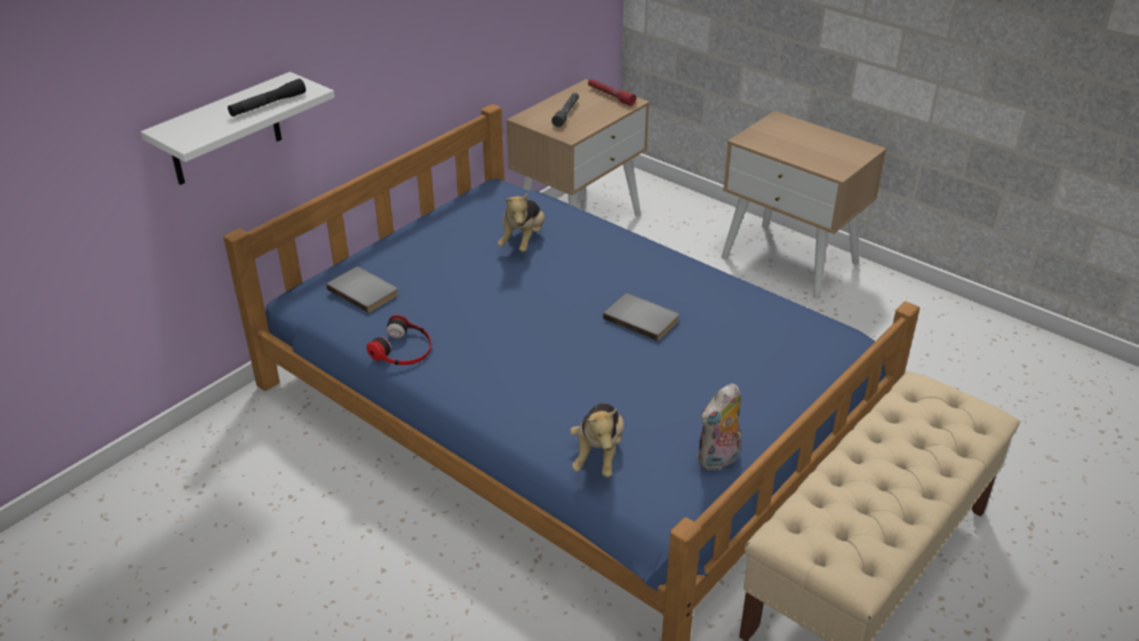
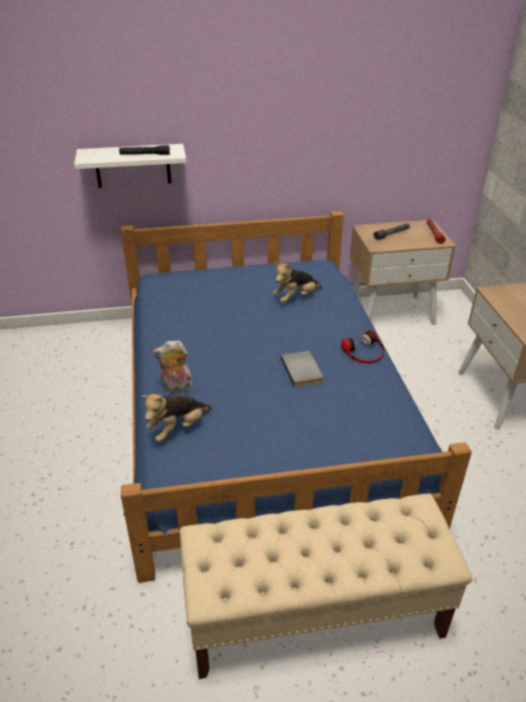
camera: 40 degrees right, 0 degrees up
grey book [326,267,398,313] -> none
headphones [367,315,431,365] -> headphones moved to [341,330,384,363]
plush toy [697,383,742,470] -> plush toy moved to [152,340,193,394]

